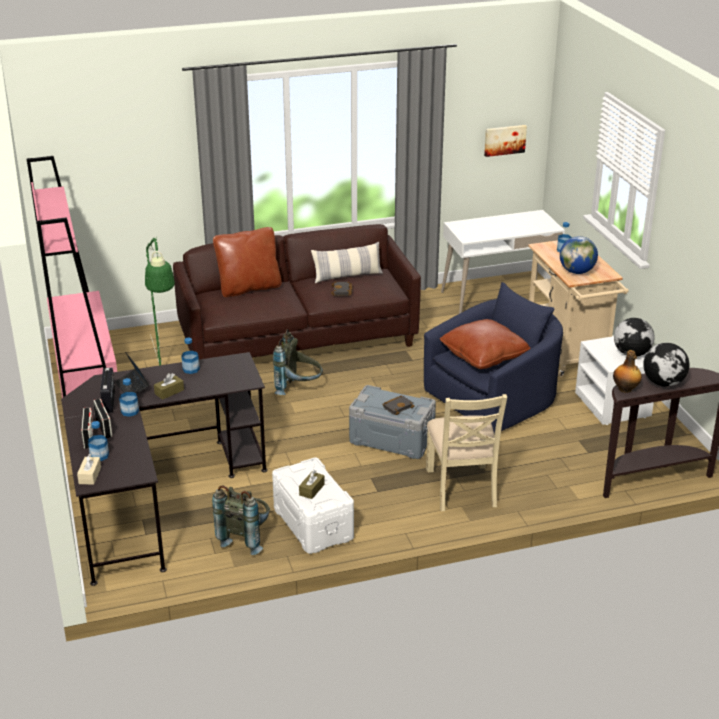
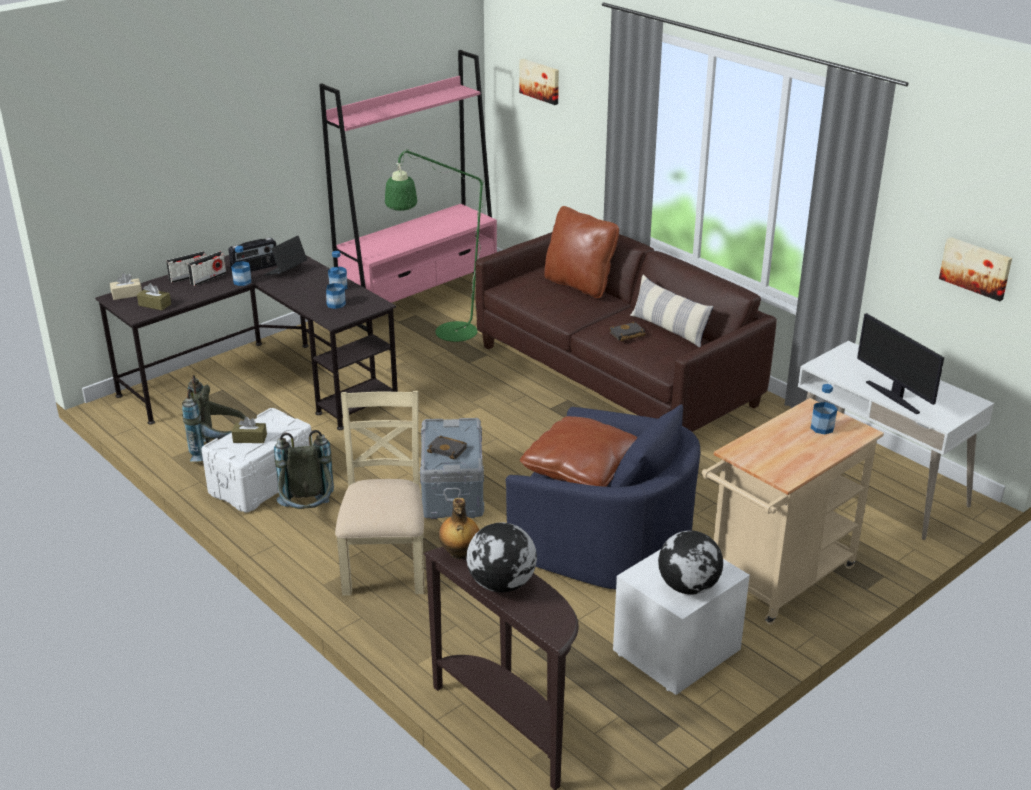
camera: 65 degrees right, 0 degrees up
bottle [88,421,109,461] -> bottle moved to [326,267,346,309]
brown tissue box [154,373,184,400] -> brown tissue box moved to [137,283,171,310]
grey backpack [273,329,323,395] -> grey backpack moved to [274,430,334,509]
beige chair [426,394,507,511] -> beige chair turned 120 degrees clockwise [335,391,425,596]
globe [560,236,598,274] -> none
none -> picture [519,59,559,105]
none -> monitor [857,313,944,414]

